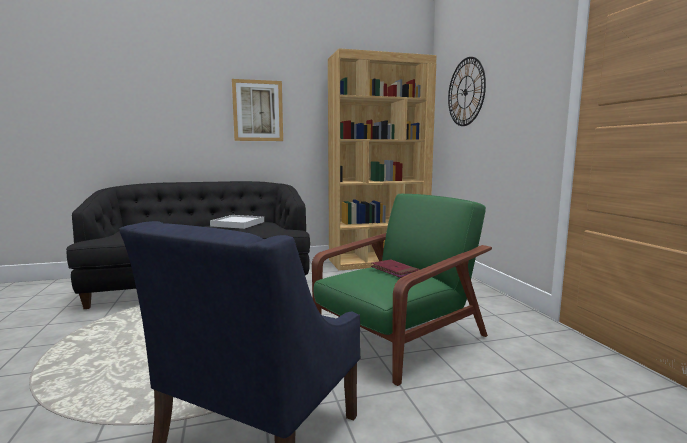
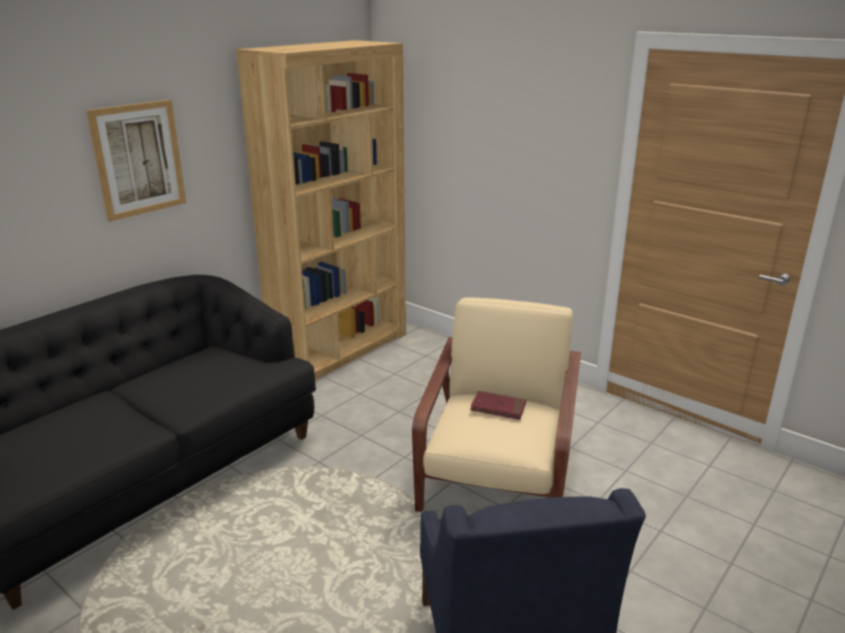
camera: 35 degrees left, 15 degrees up
white tray [210,215,264,229] -> none
green armchair [312,194,492,386] -> beige armchair [412,297,581,512]
wall clock [448,57,486,126] -> none

